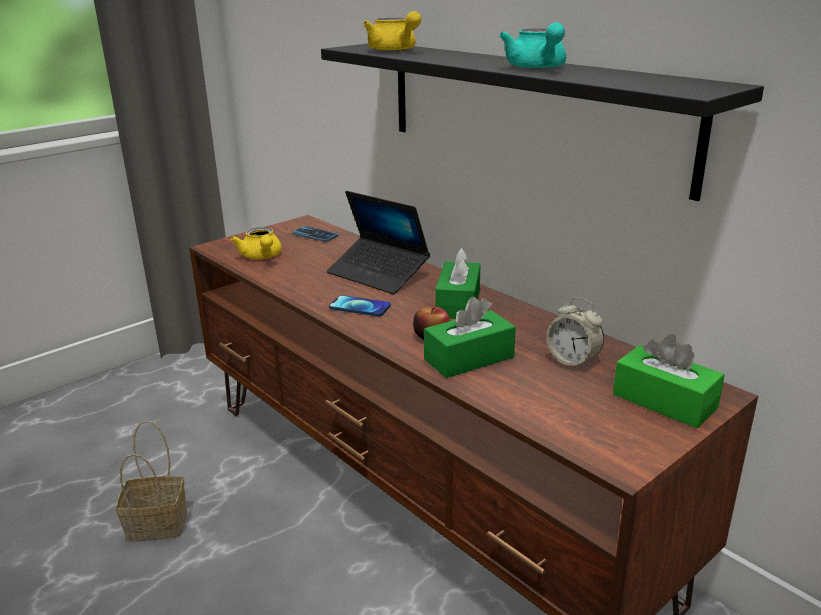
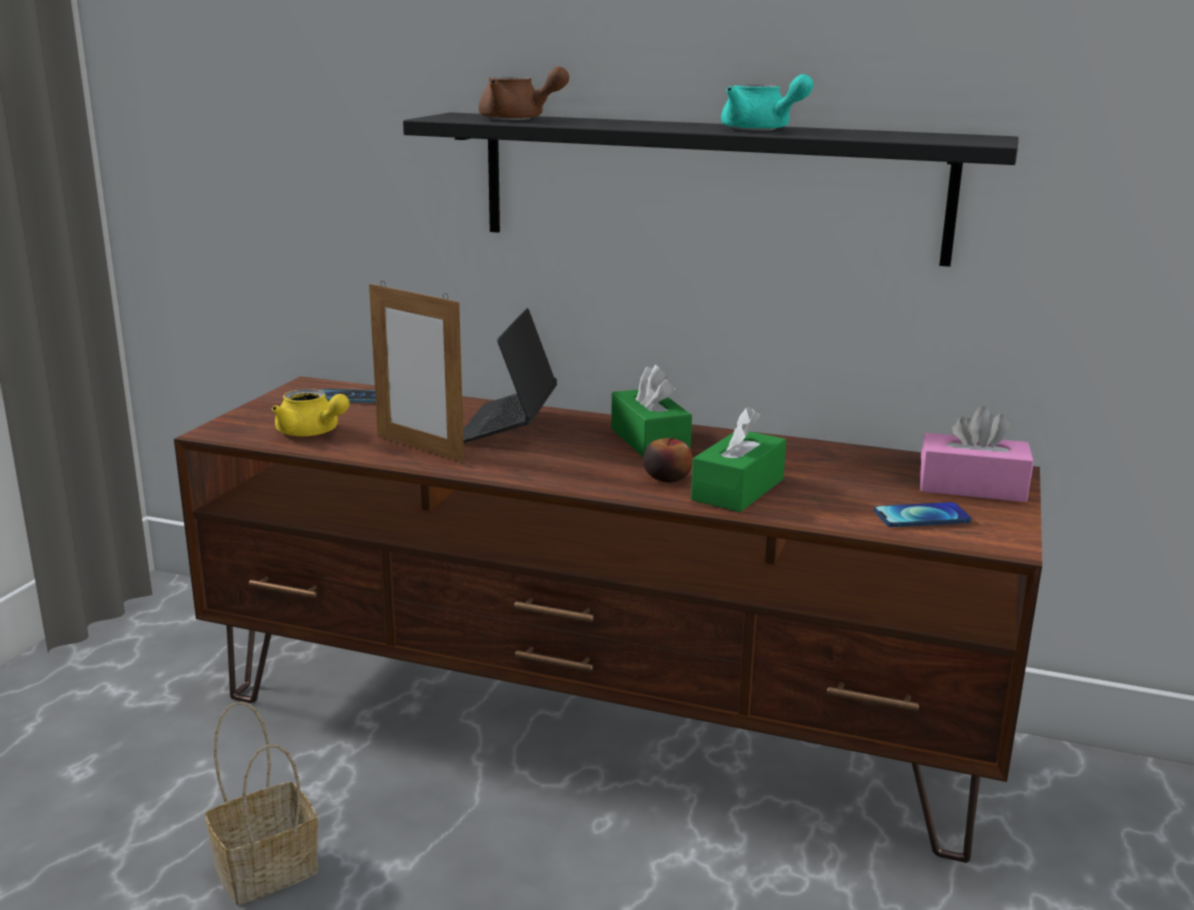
camera: 30 degrees left, 5 degrees down
laptop [327,191,430,294] -> laptop turned 90 degrees clockwise [463,308,557,443]
phone [329,295,391,316] -> phone moved to [874,502,972,527]
yellow teapot [363,11,421,51] -> brown teapot [479,66,569,120]
alarm clock [546,298,604,370] -> none
green tissue box [613,334,725,428] -> pink tissue box [920,406,1033,502]
none -> picture frame [369,281,464,463]

